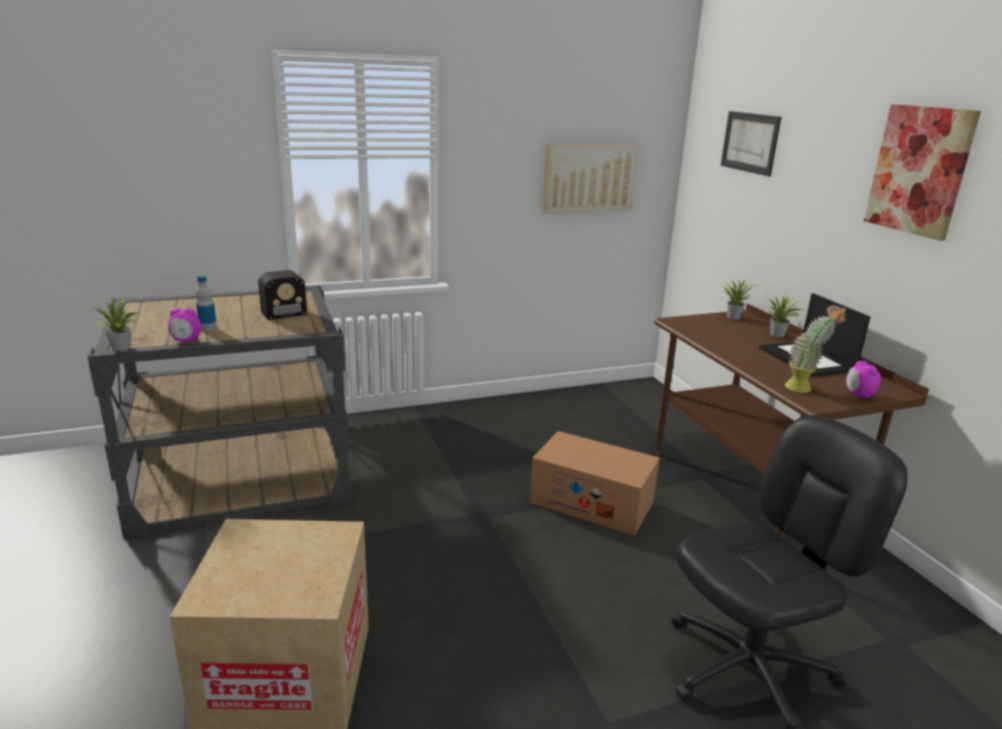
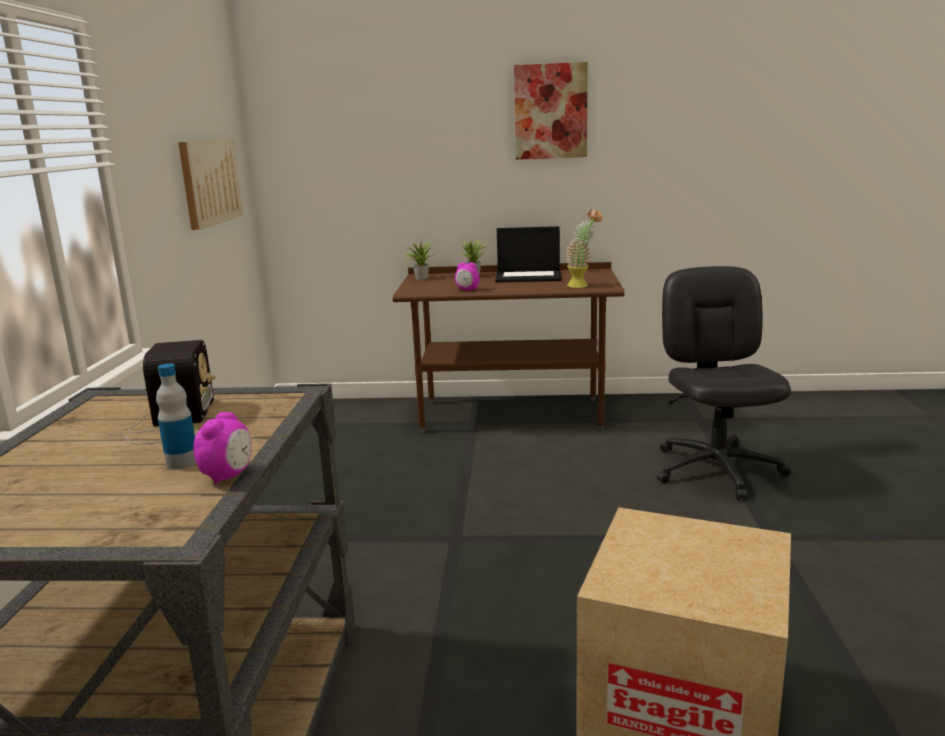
camera: 65 degrees left, 5 degrees down
potted plant [89,298,140,351] -> none
cardboard box [530,431,660,536] -> none
picture [721,111,782,176] -> none
alarm clock [846,361,881,400] -> alarm clock moved to [455,262,479,290]

